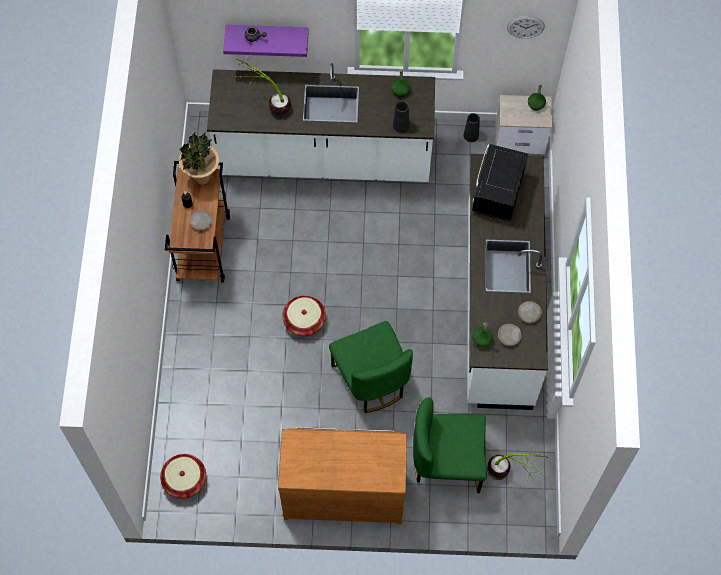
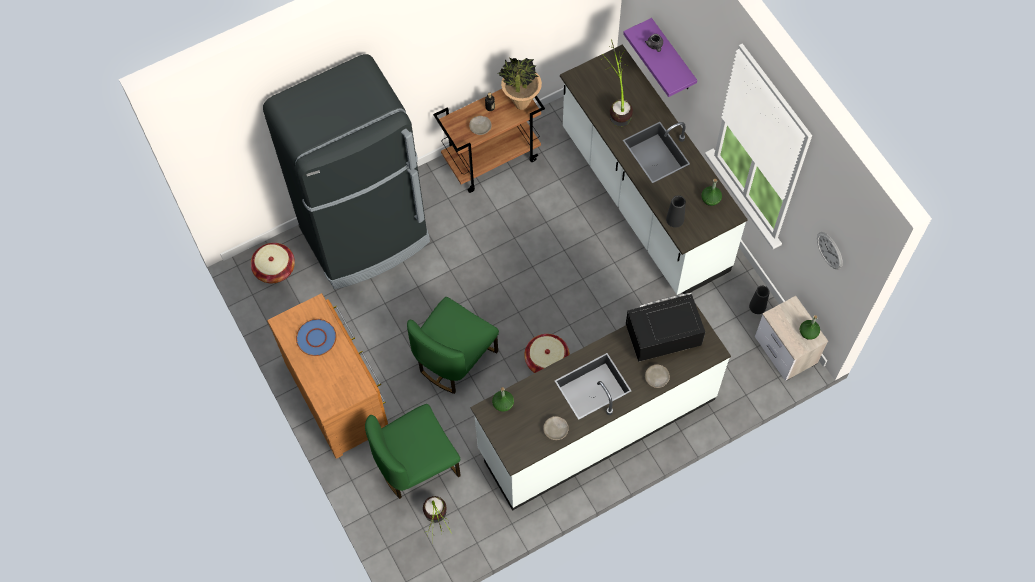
camera: 60 degrees right, 0 degrees up
basket [282,295,326,336] -> basket moved to [524,334,570,373]
green chair [413,397,487,493] -> green chair turned 90 degrees counterclockwise [365,404,461,499]
beige plate [498,324,522,346] -> beige plate moved to [645,364,670,388]
none -> black fridge [263,54,430,289]
none -> blue plate [296,319,337,356]

